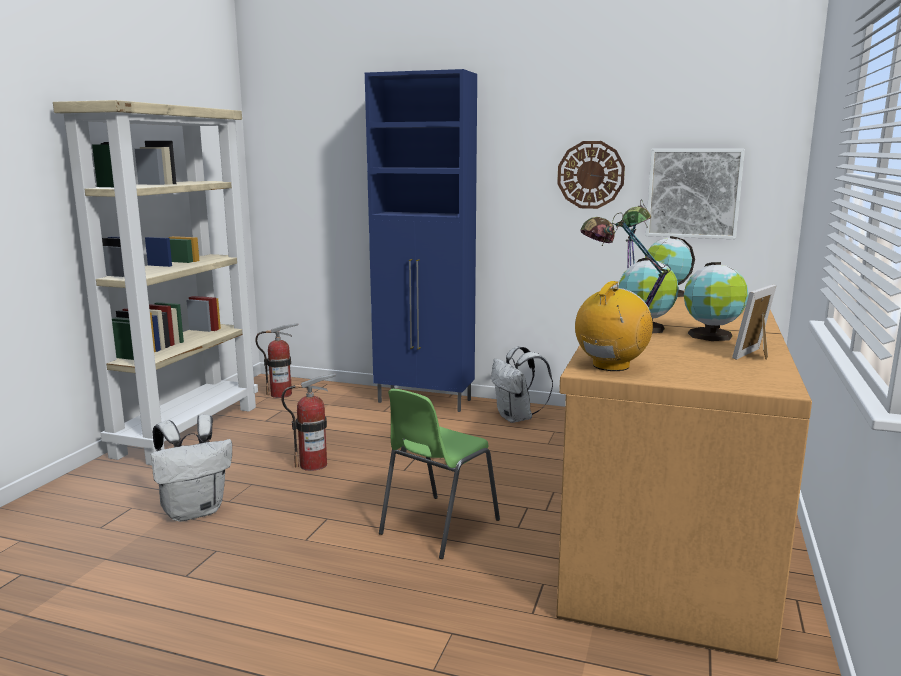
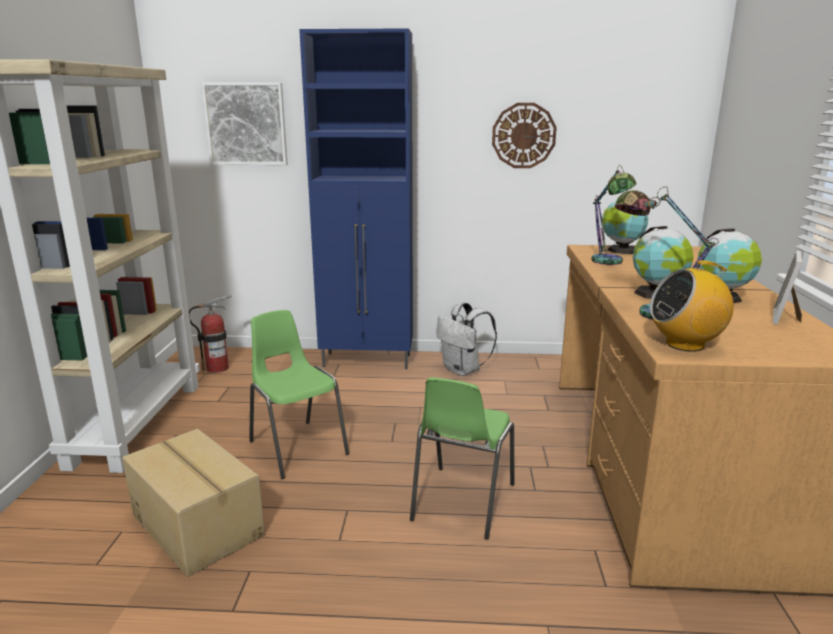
camera: 15 degrees left, 5 degrees up
white backpack [151,414,232,522] -> cardboard box [122,429,265,577]
fire extinguisher [281,373,336,471] -> green chair [249,310,349,479]
radio [575,281,653,371] -> radio turned 120 degrees counterclockwise [650,260,734,352]
picture [646,149,745,239] -> picture moved to [201,82,287,165]

